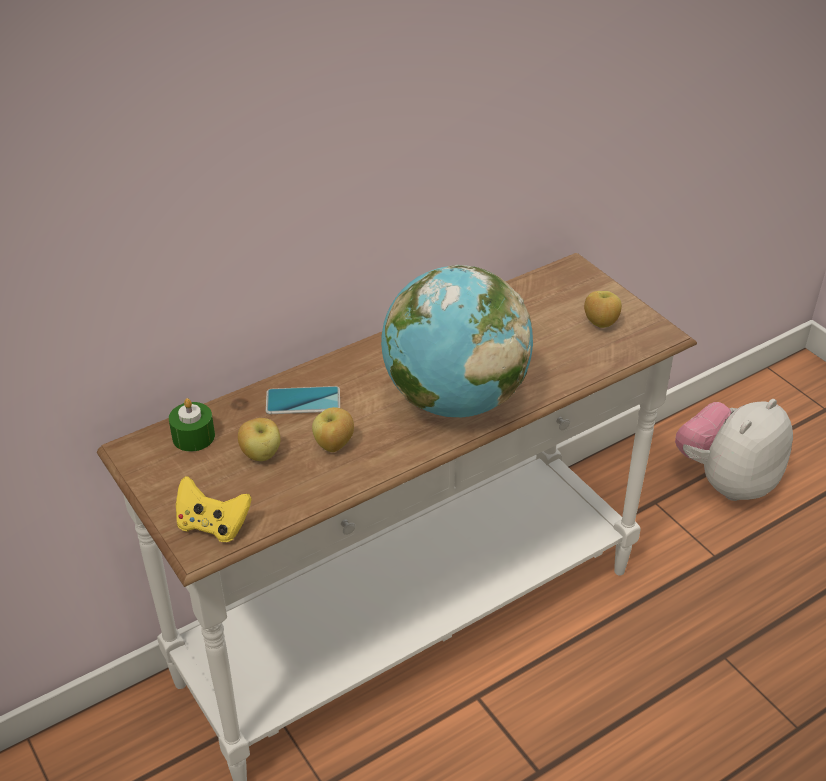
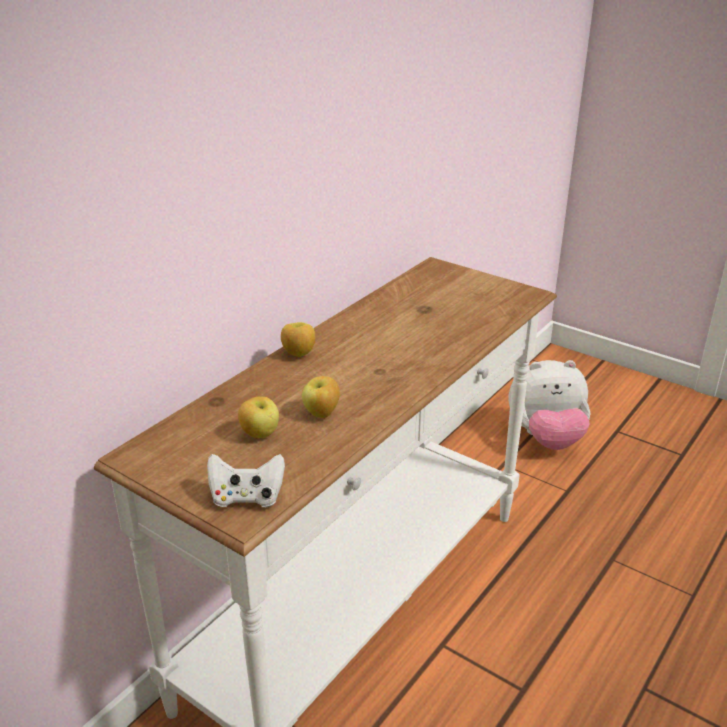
camera: 20 degrees left, 10 degrees down
green candle [169,398,215,452] -> none
yellow game controller [176,476,252,542] -> white game controller [207,454,285,507]
phone [266,386,340,414] -> none
globe [381,265,533,417] -> none
apple [584,291,622,328] -> apple moved to [281,322,315,357]
plush toy [675,399,793,501] -> plush toy turned 120 degrees counterclockwise [509,360,590,450]

